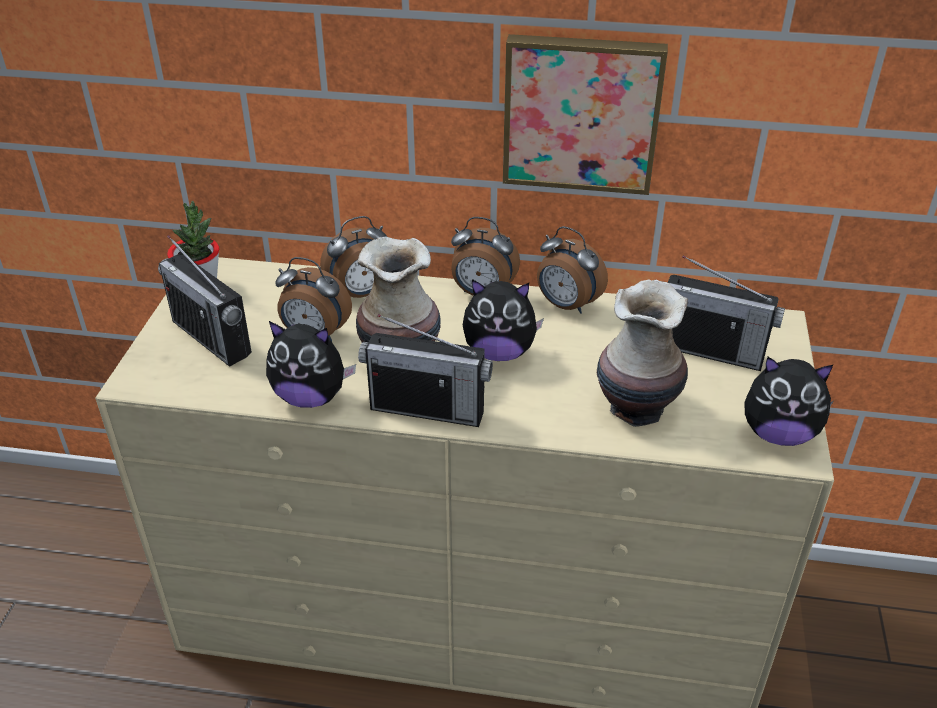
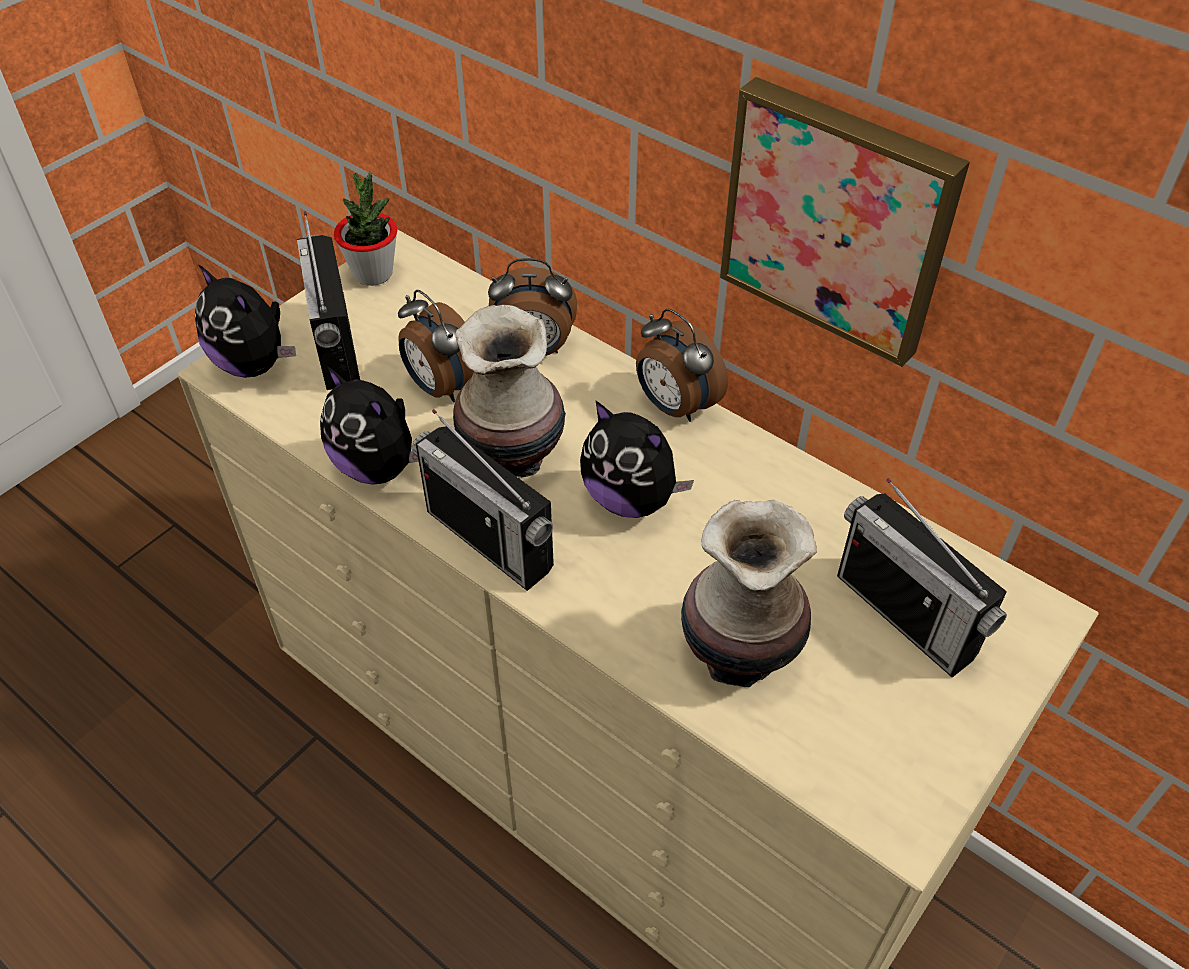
camera: 30 degrees right, 10 degrees up
alarm clock [537,226,608,314] -> none
plush toy [744,357,834,446] -> plush toy moved to [195,264,296,378]

